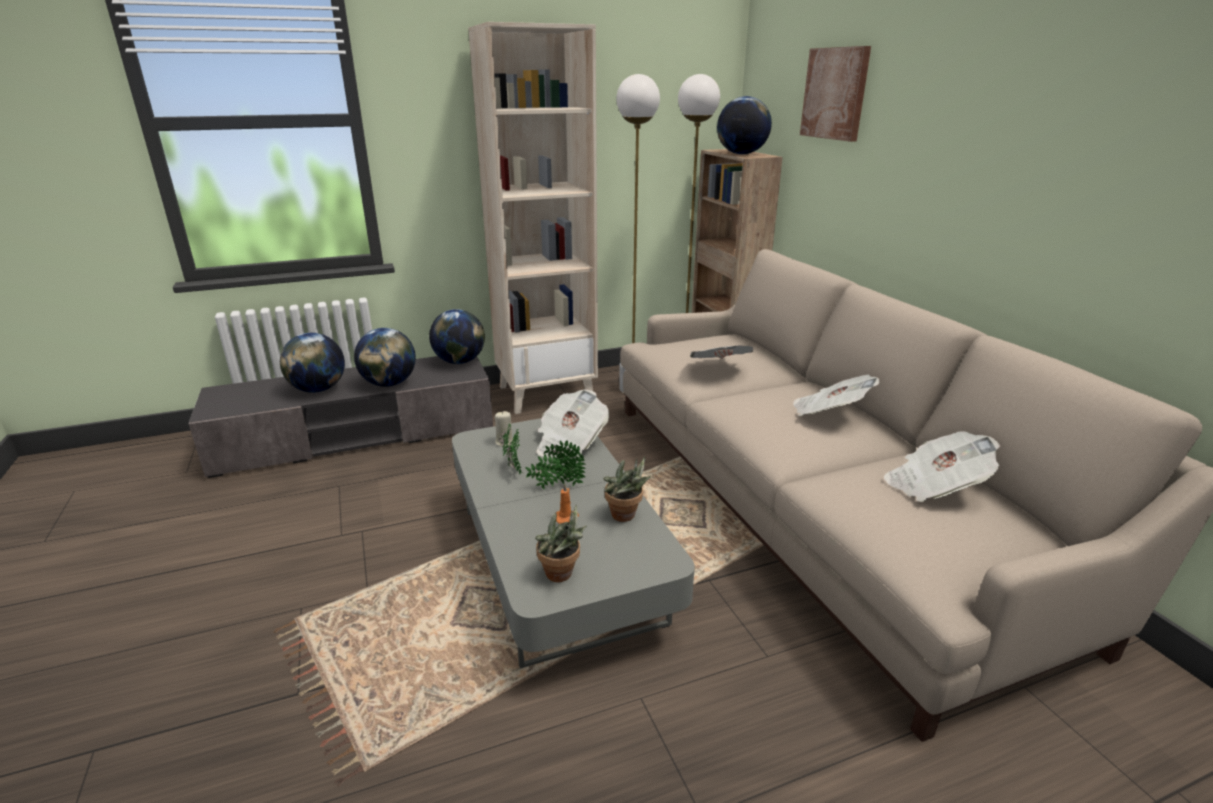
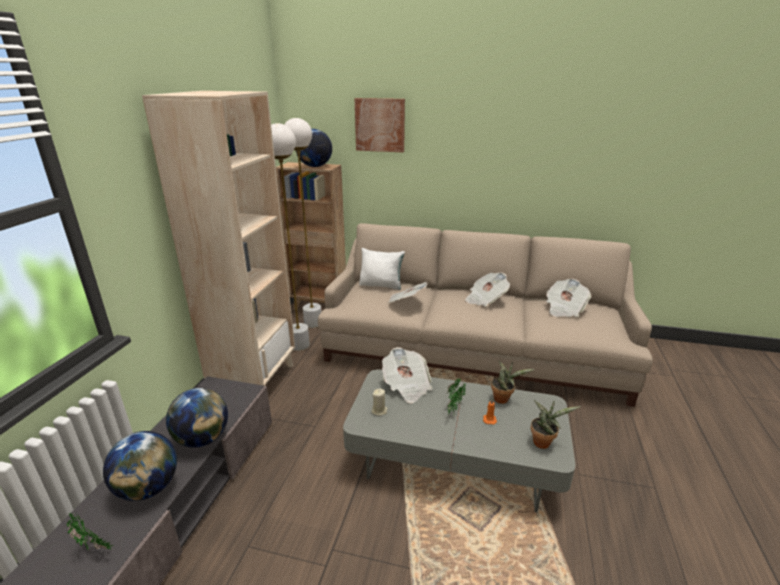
camera: 55 degrees left, 0 degrees up
globe [429,309,485,364] -> none
potted plant [499,421,523,474] -> potted plant moved to [67,512,114,550]
none -> white pillow [359,248,405,290]

